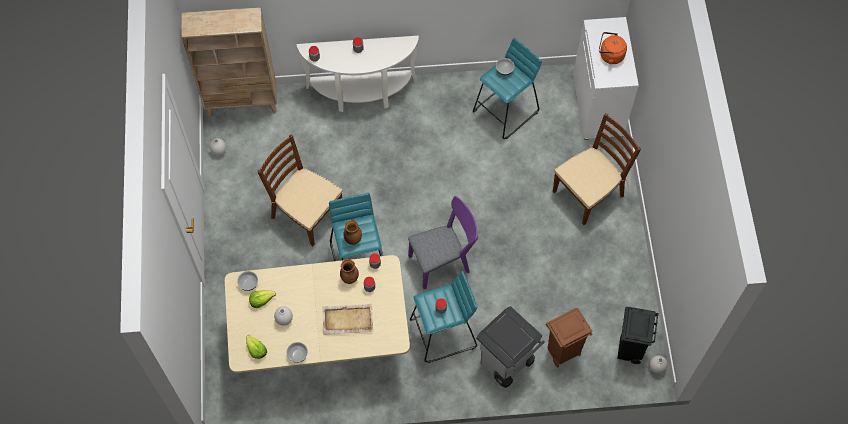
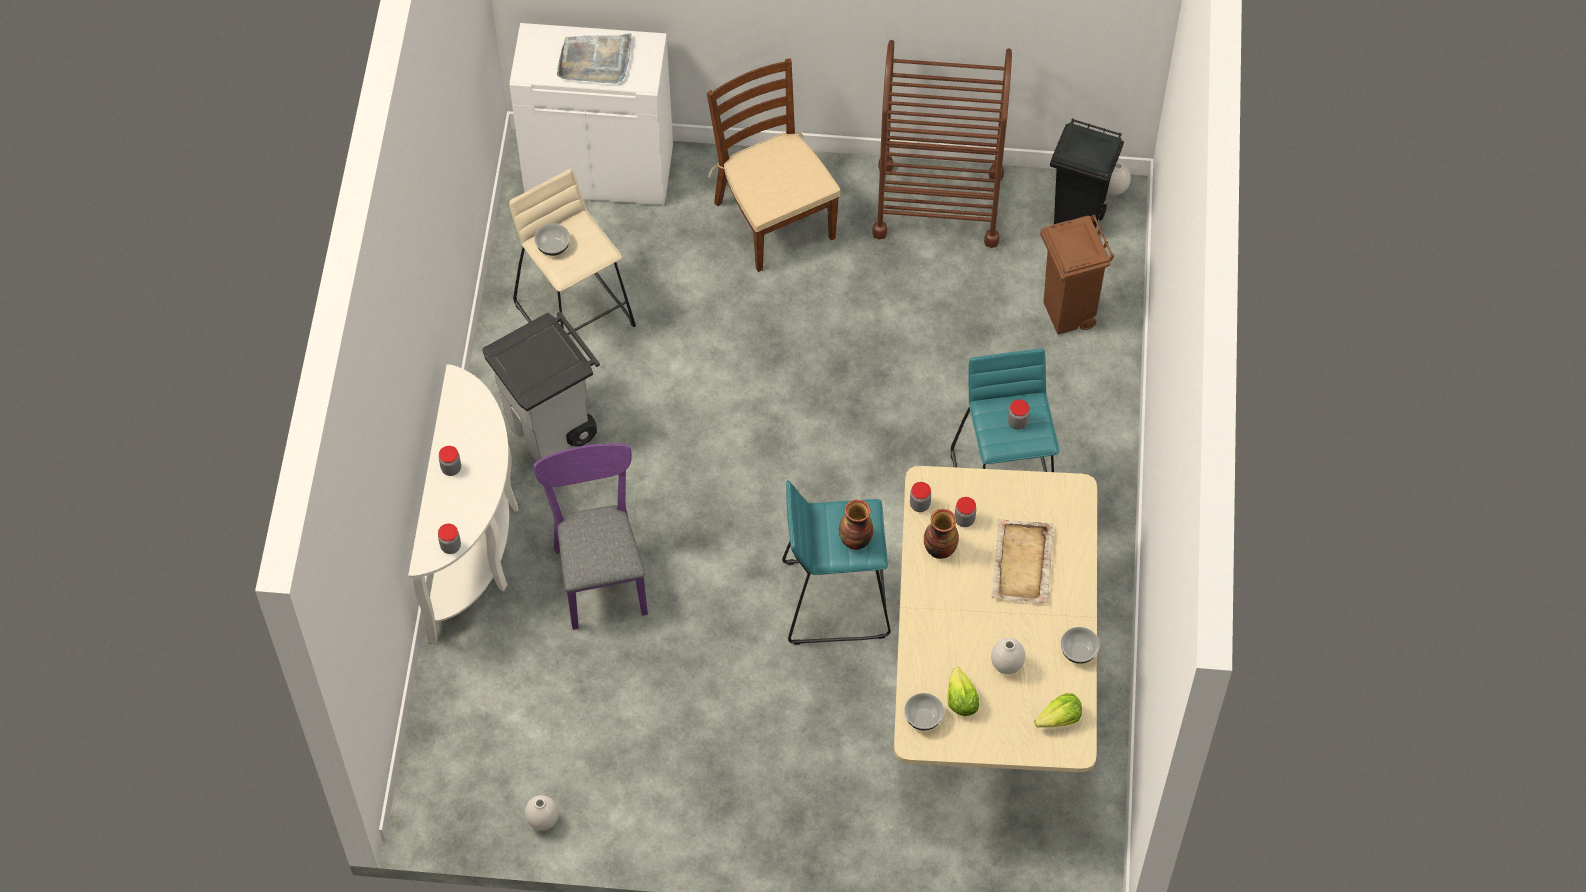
camera: 80 degrees left, 5 degrees down
beige bookcase [181,7,277,118] -> none
brown chair [257,134,343,246] -> none
purple chair [408,196,478,289] -> purple chair moved to [533,443,648,630]
turquoise stool [473,38,542,139] -> beige stool [509,169,636,335]
grey trash can [476,306,545,388] -> grey trash can moved to [482,311,600,462]
orange kettle [599,32,627,64] -> grey tray [557,33,632,84]
none -> brown cart [872,40,1012,248]

